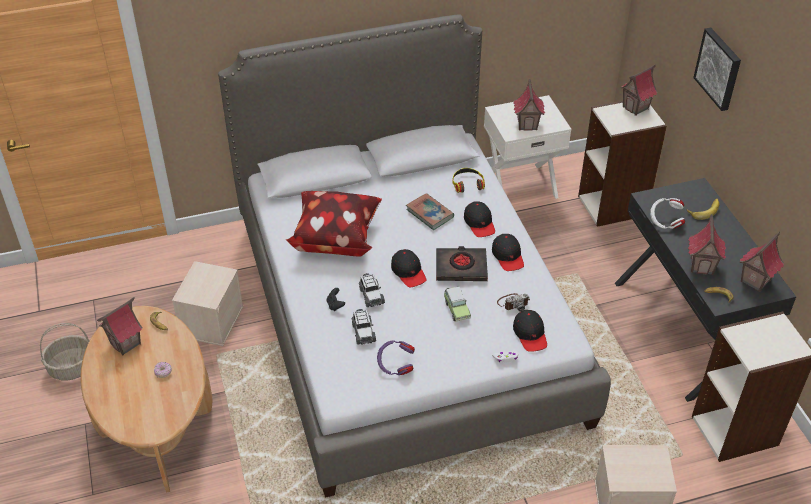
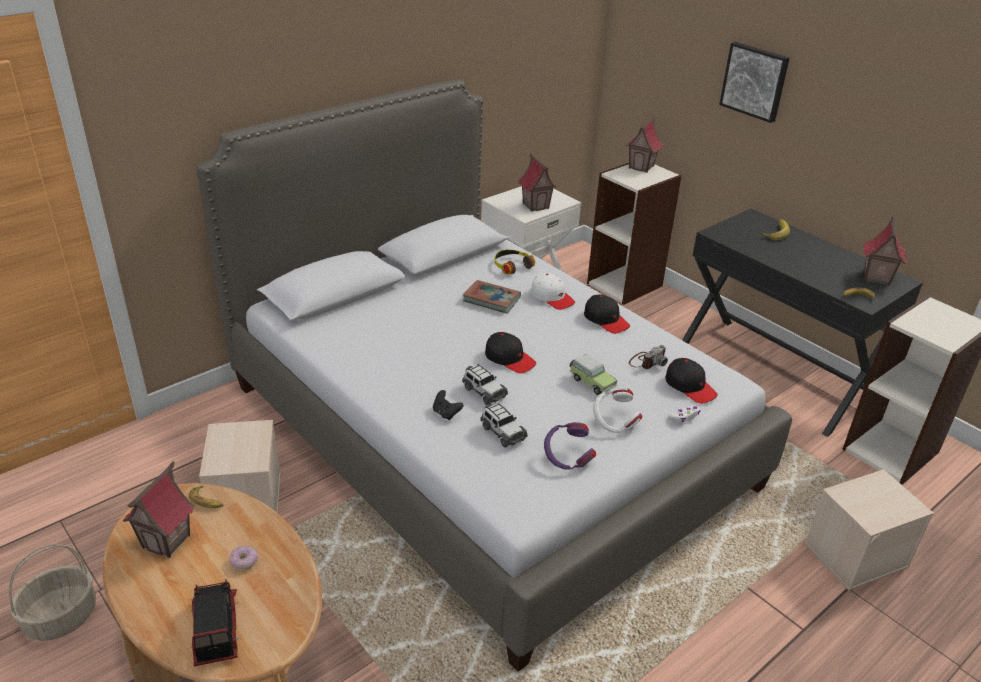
camera: 25 degrees left, 10 degrees down
pillow [286,191,382,257] -> none
black book [436,246,488,281] -> none
black cap [464,201,495,237] -> white cap [531,273,575,310]
white headphones [650,198,685,229] -> white headphones moved to [593,388,642,433]
toy house [688,214,726,275] -> none
none -> toy truck [190,579,239,666]

